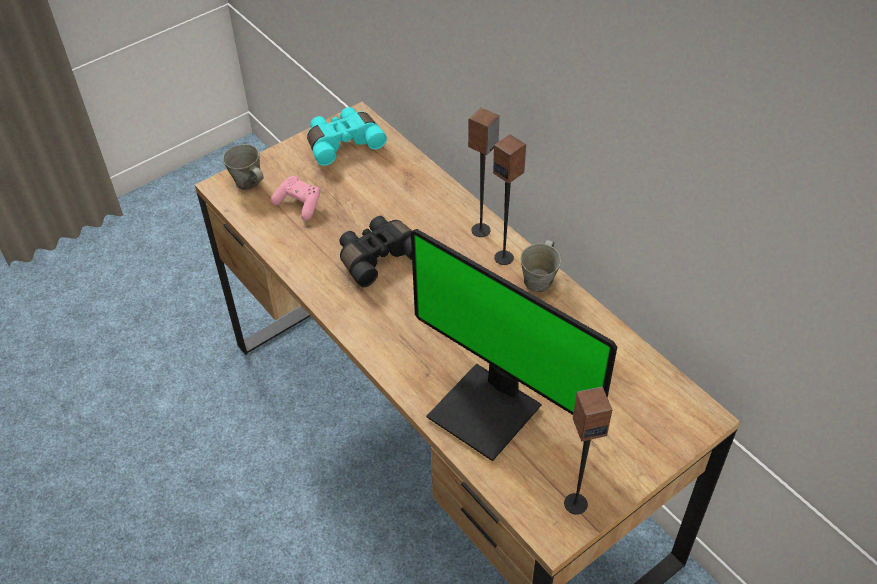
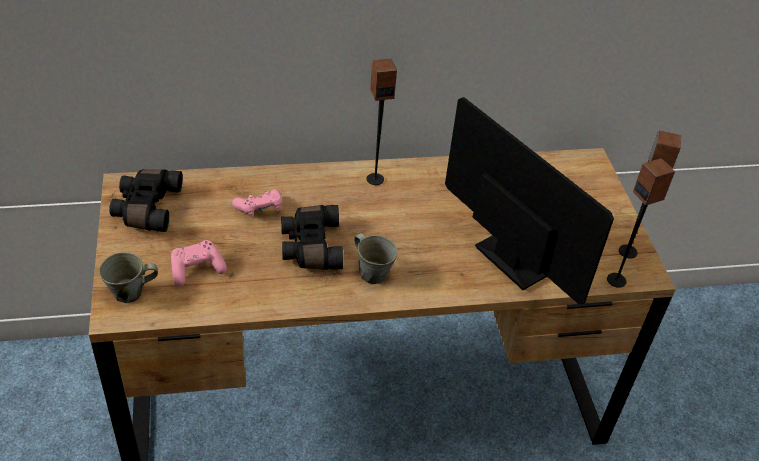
camera: 65 degrees left, 5 degrees down
turquoise binoculars [307,107,387,166] -> black binoculars [109,169,183,232]
monitor [411,229,617,461] -> monitor turned 105 degrees counterclockwise [445,97,614,304]
speaker [468,107,500,237] -> speaker moved to [607,158,675,288]
grey mug [521,240,561,292] -> grey mug moved to [354,233,398,284]
none -> pink game controller [232,189,282,217]

